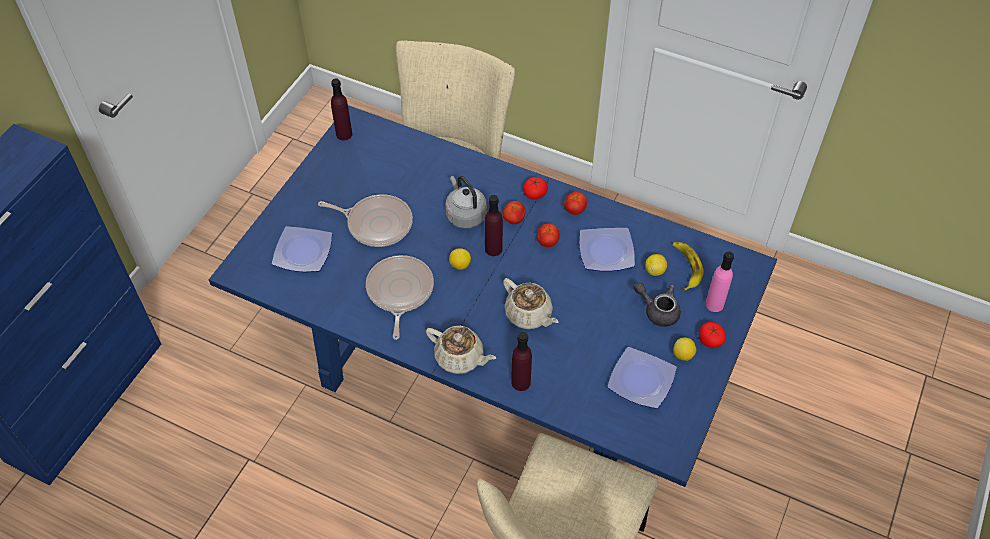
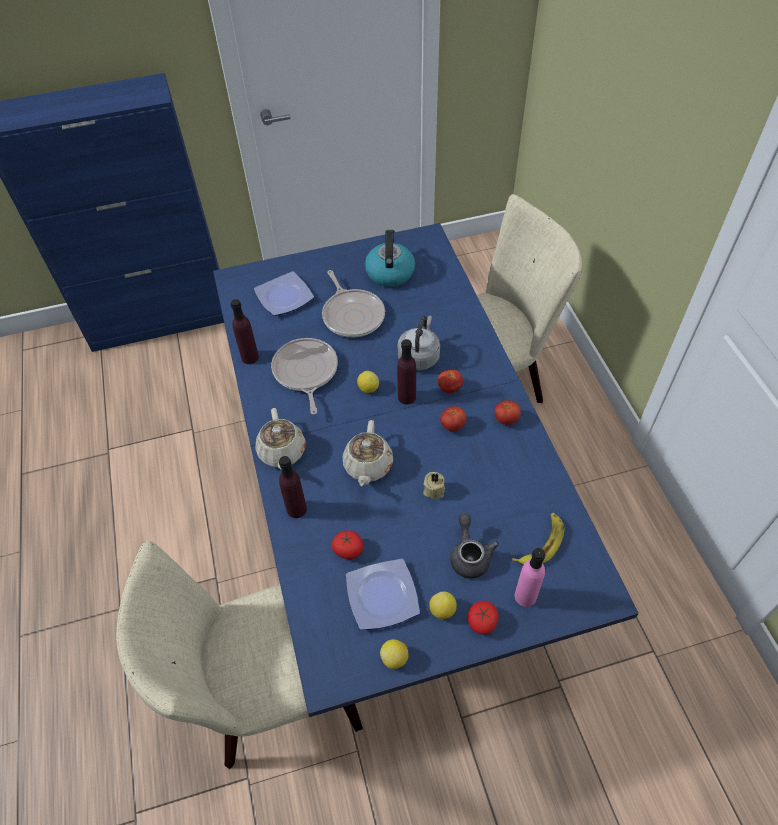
camera: 50 degrees right, 0 degrees up
purple bottle [331,78,352,140] -> purple bottle moved to [231,299,259,364]
frying pan [366,255,434,340] -> frying pan turned 60 degrees counterclockwise [271,338,338,415]
tomato [523,177,548,200] -> tomato moved to [332,531,364,559]
plate [579,228,635,271] -> none
lemon [645,254,667,276] -> lemon moved to [380,639,409,669]
none -> kettle [365,230,415,287]
none -> beige candle [423,472,445,499]

